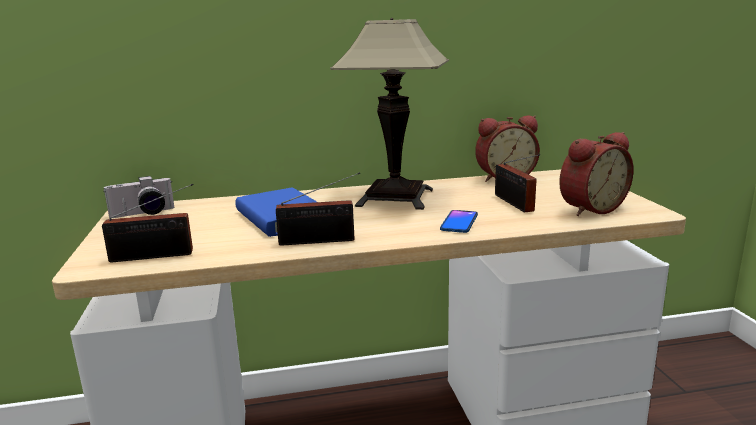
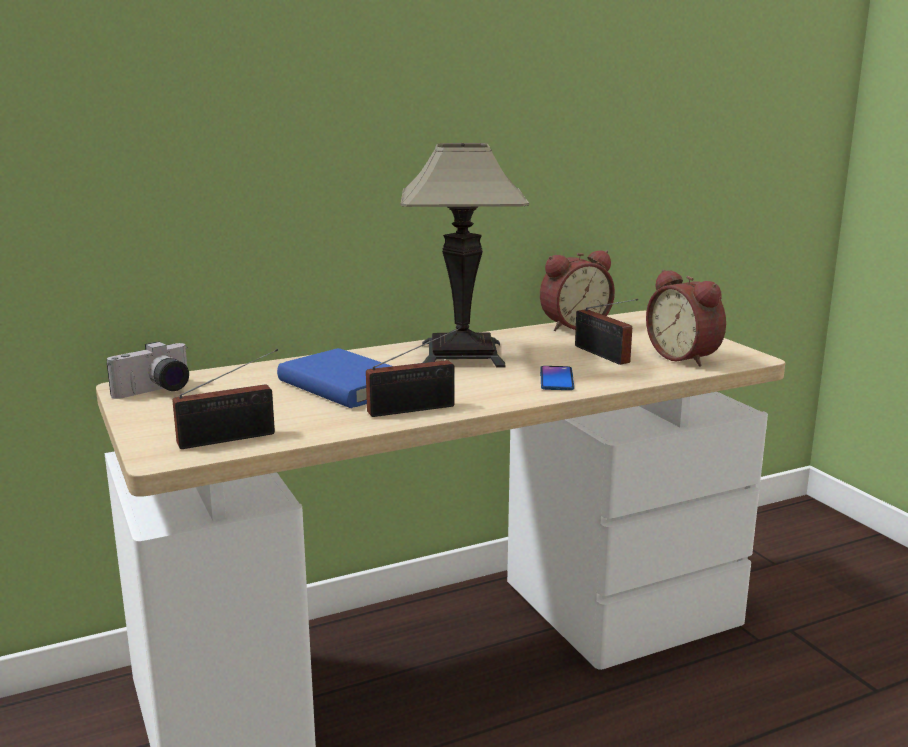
camera: 15 degrees left, 0 degrees up
alarm clock [559,132,634,216] -> alarm clock turned 105 degrees clockwise [646,269,726,367]

